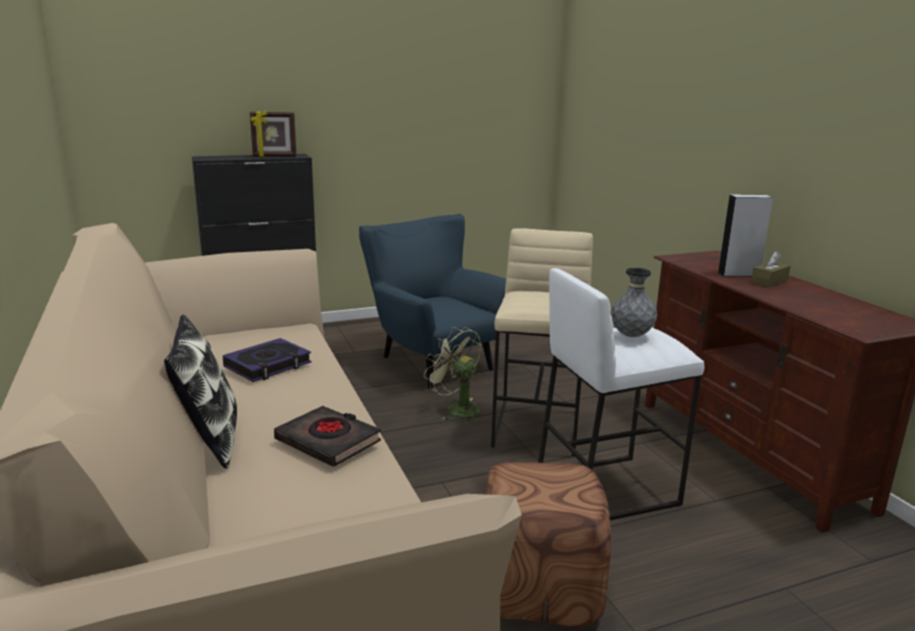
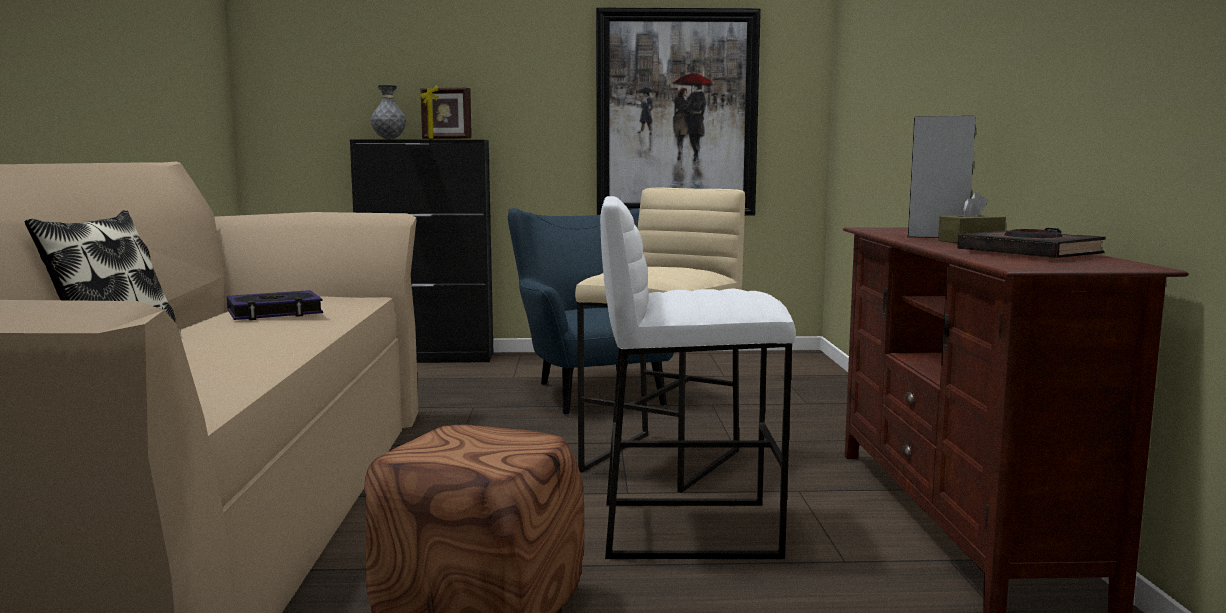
camera: 20 degrees right, 10 degrees down
black book [274,406,381,467] -> black book moved to [957,228,1106,258]
green fan [424,327,481,423] -> none
grey vase [611,268,657,337] -> grey vase moved to [371,85,406,140]
none -> picture [596,8,761,216]

